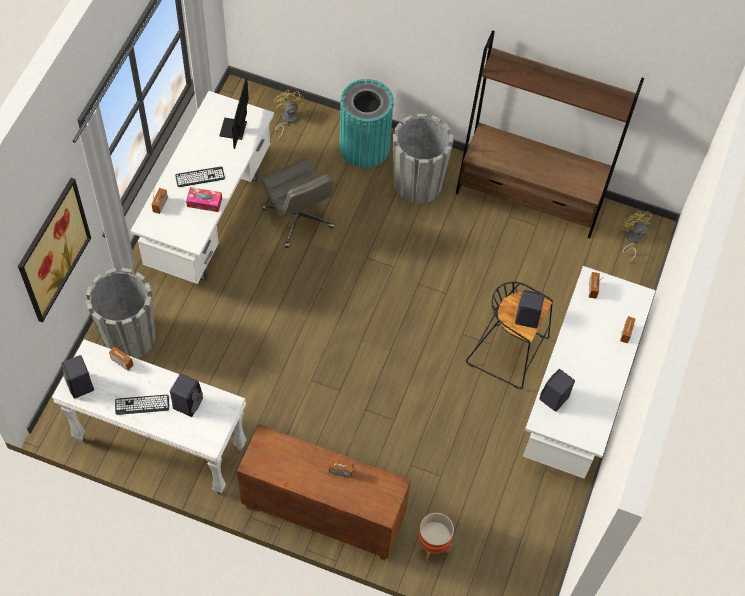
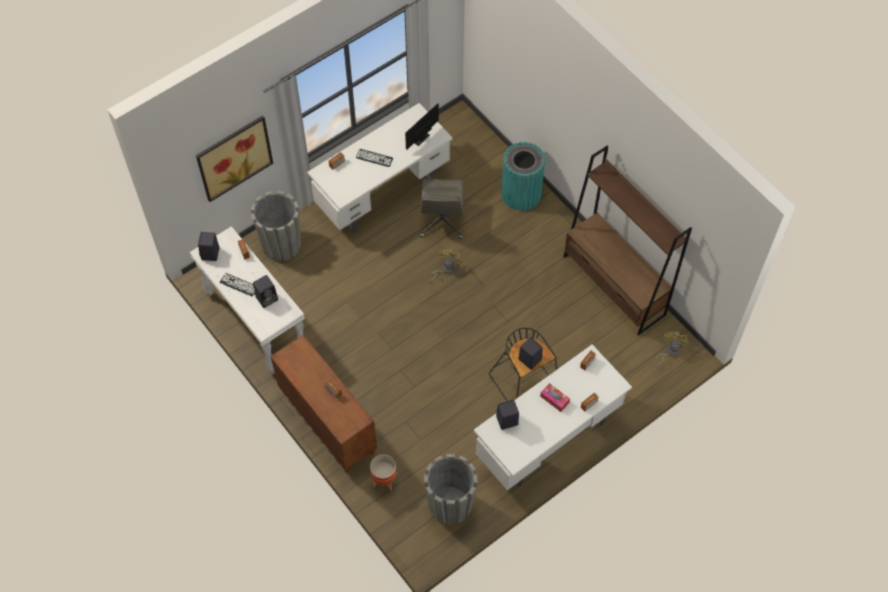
camera: 35 degrees right, 0 degrees up
tissue box [186,187,222,212] -> tissue box moved to [540,383,570,412]
yellow fan [274,90,304,140] -> yellow fan moved to [429,249,463,282]
grey planter [393,114,453,204] -> grey planter moved to [424,454,477,525]

